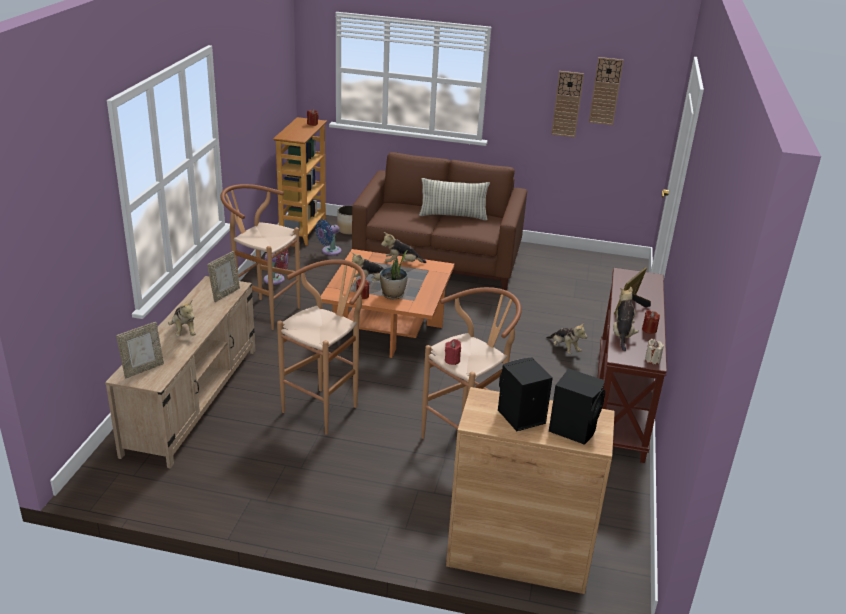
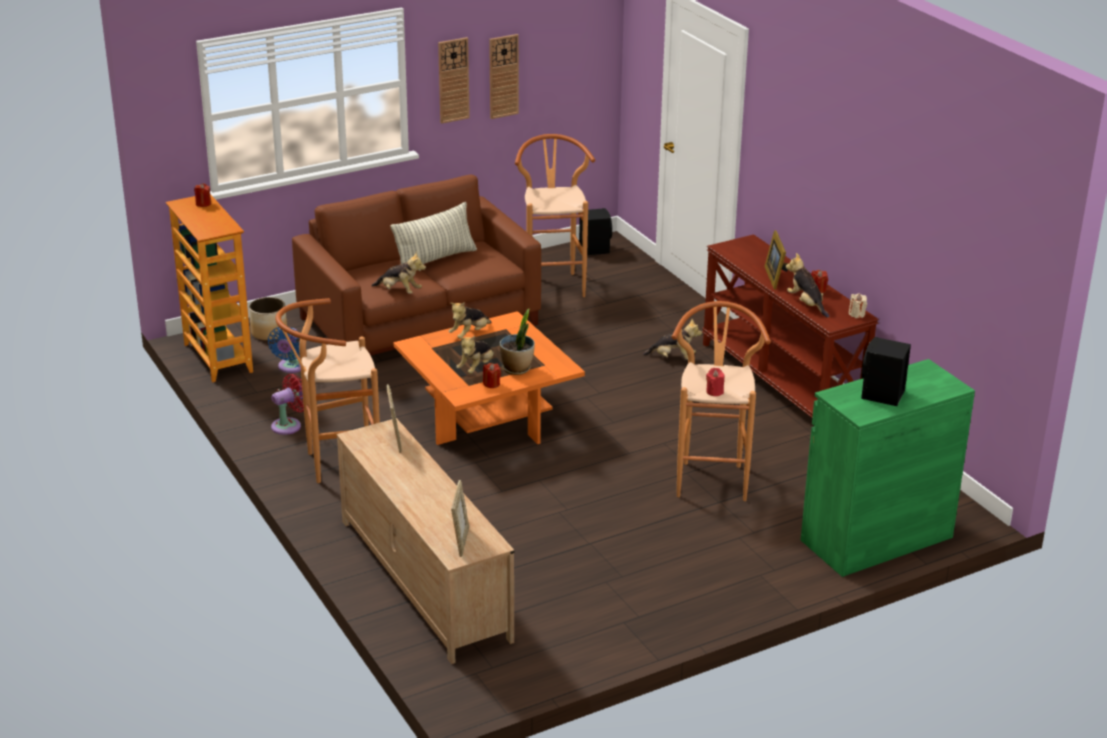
camera: 40 degrees left, 0 degrees up
plush toy [168,300,196,337] -> plush toy moved to [372,251,426,294]
brown stool [277,259,366,435] -> brown stool moved to [515,134,595,297]
brown cabinet [446,387,615,594] -> green cabinet [801,359,975,577]
black speaker [549,368,605,445] -> black speaker moved to [579,208,612,255]
wall clock [589,57,624,125] -> wall clock moved to [438,37,470,124]

